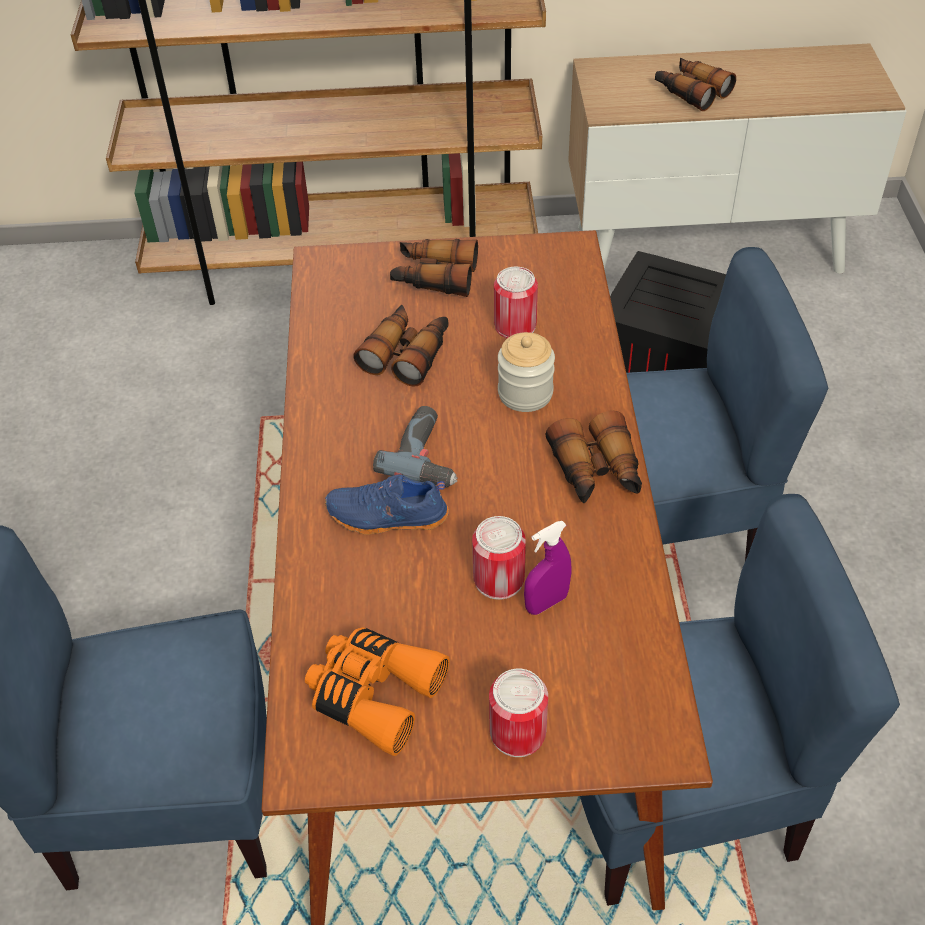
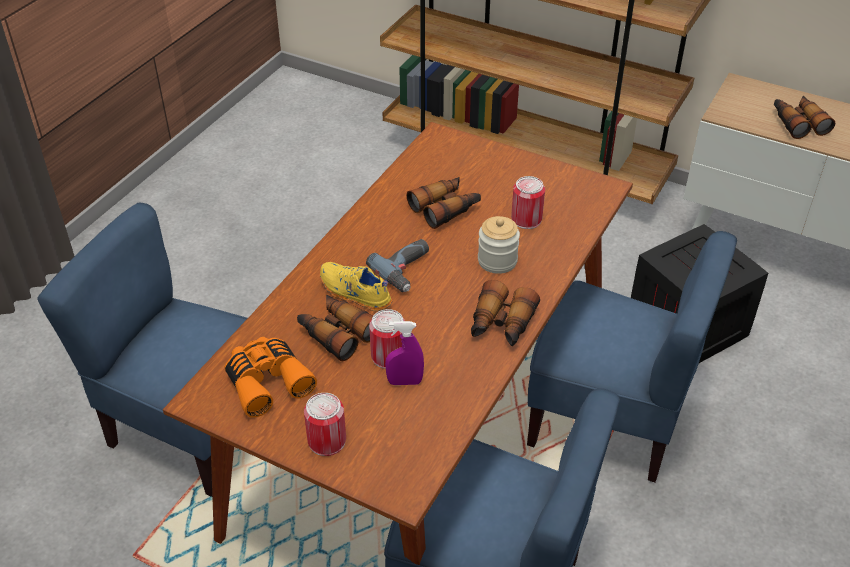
camera: 30 degrees right, 5 degrees down
blue shoe [325,474,449,535] -> yellow shoe [320,262,392,311]
binoculars [390,239,478,297] -> binoculars moved to [297,295,373,361]

